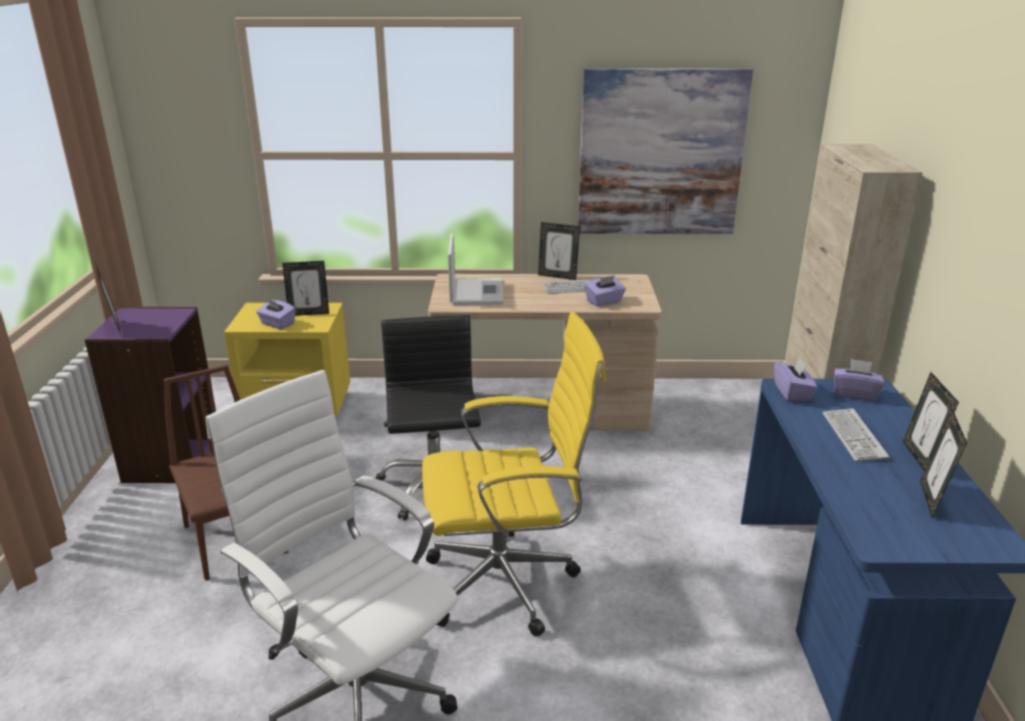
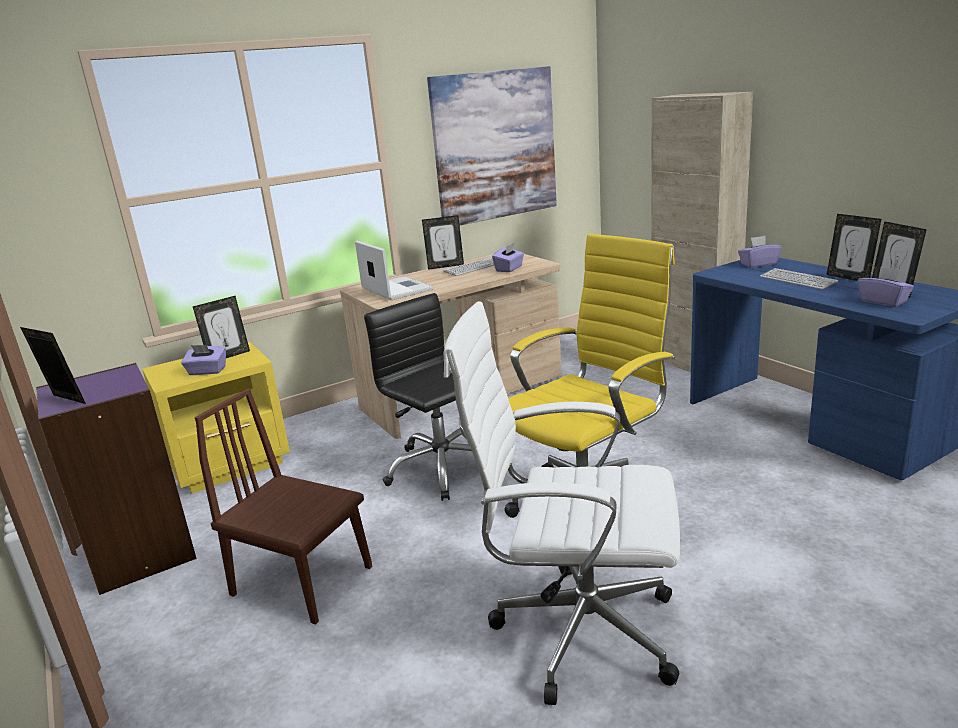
camera: 30 degrees left, 5 degrees down
purple tissue box [774,358,817,402] -> purple tissue box moved to [858,267,914,307]

